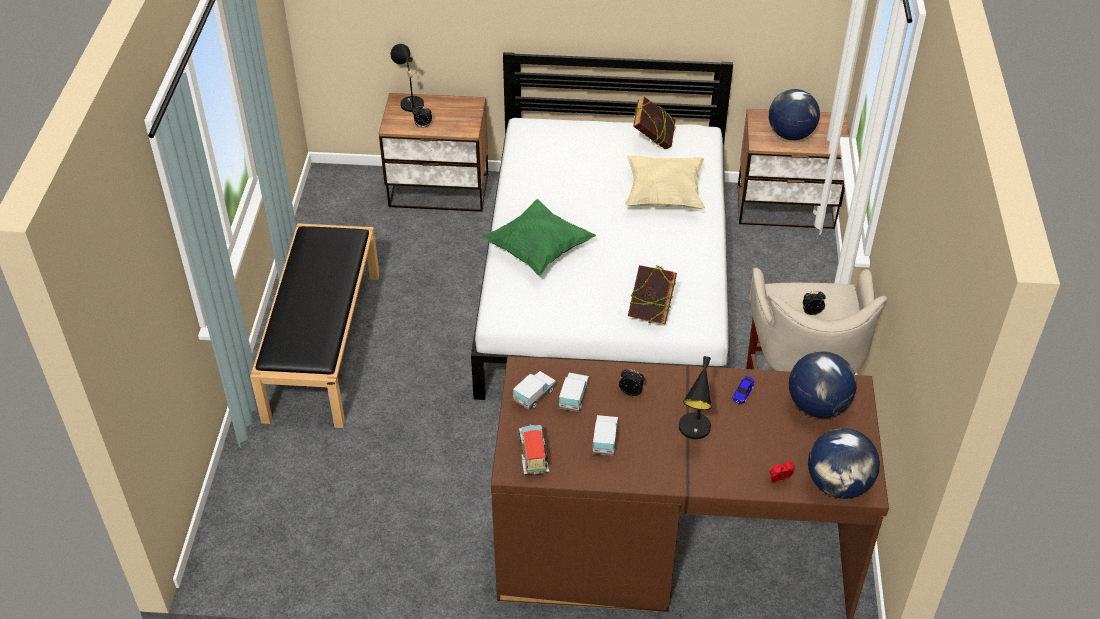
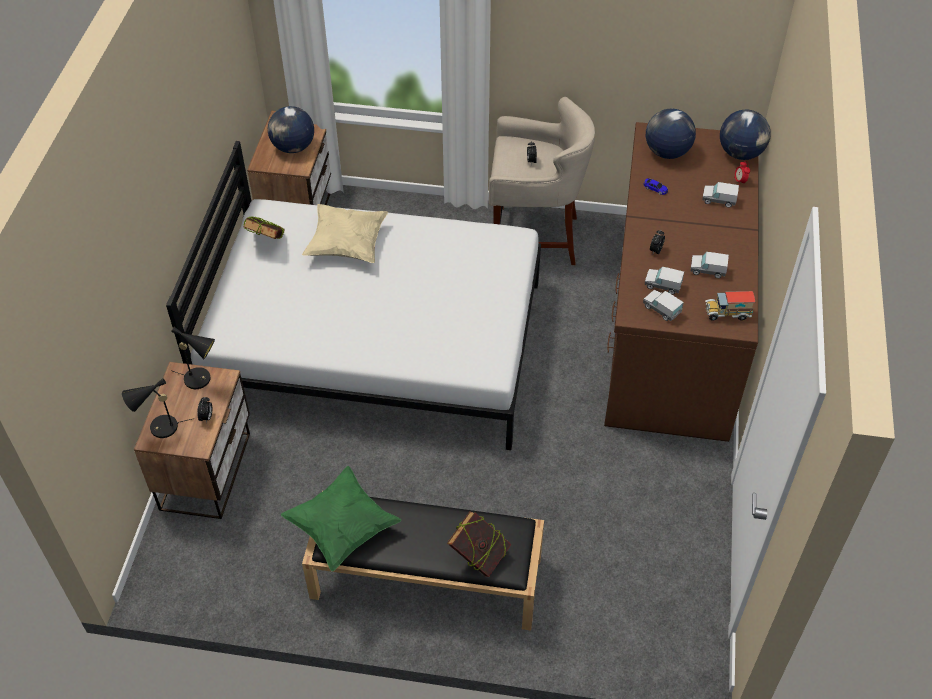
camera: 85 degrees left, 5 degrees up
green pillow [482,199,596,276] -> green pillow moved to [281,466,401,572]
book [628,265,677,324] -> book moved to [447,511,512,577]
black table lamp [679,356,711,439] -> black table lamp moved to [171,327,215,389]
none -> toy truck [703,182,739,208]

